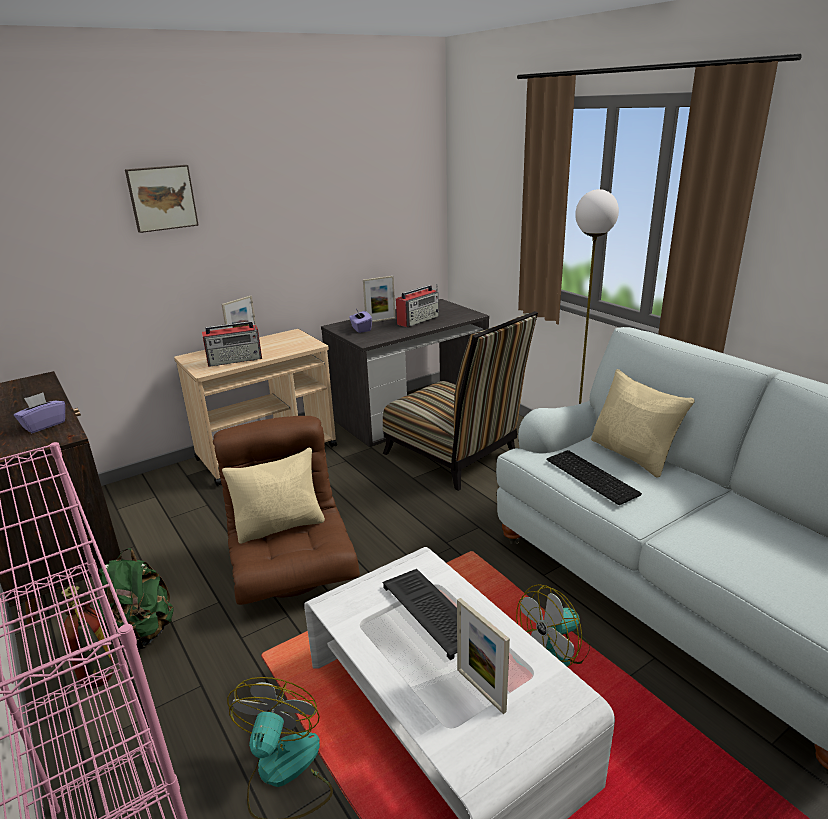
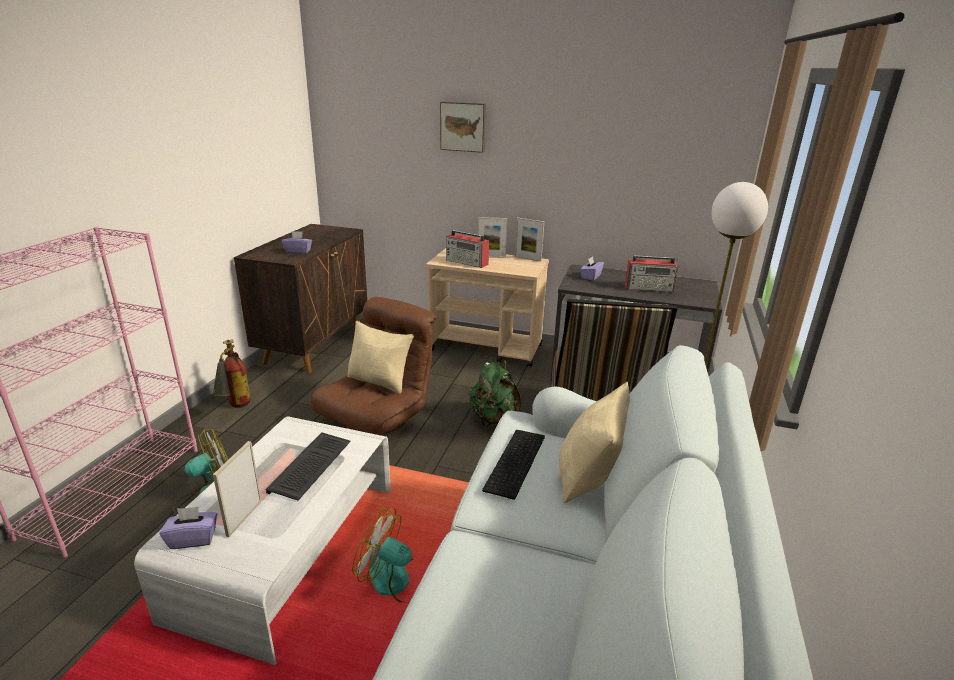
camera: 50 degrees right, 0 degrees up
green backpack [94,548,174,650] -> green backpack moved to [469,360,521,426]
picture frame [363,276,396,322] -> picture frame moved to [515,217,544,262]
none -> purple tissue box [159,507,217,549]

